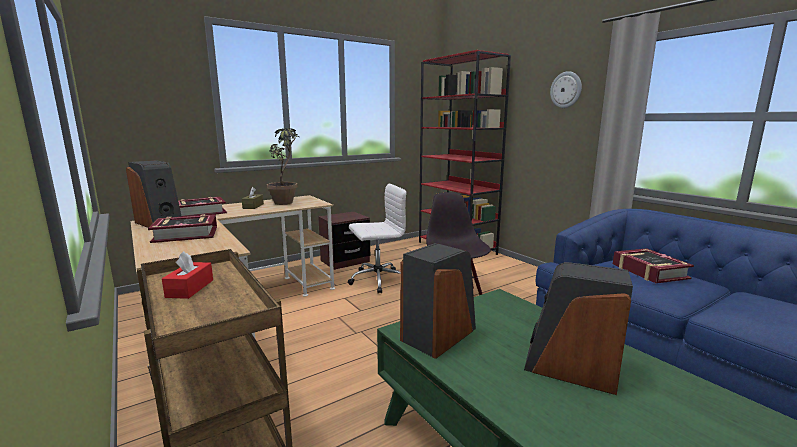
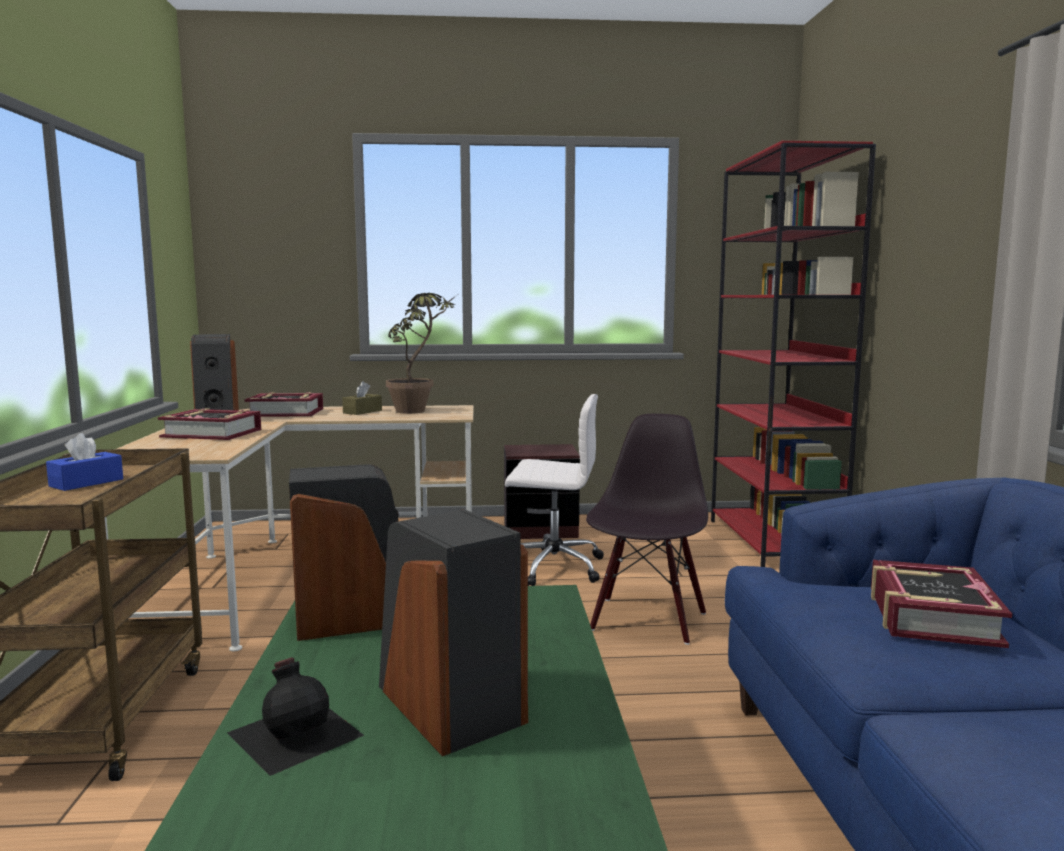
camera: 30 degrees right, 5 degrees down
red tissue box [162,251,213,299] -> blue tissue box [46,433,123,491]
wall clock [550,71,582,108] -> none
none -> black bottle [227,657,364,776]

